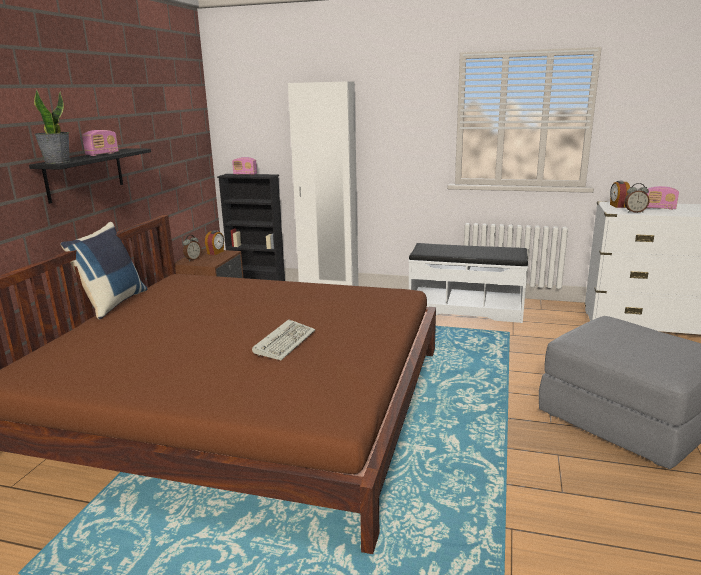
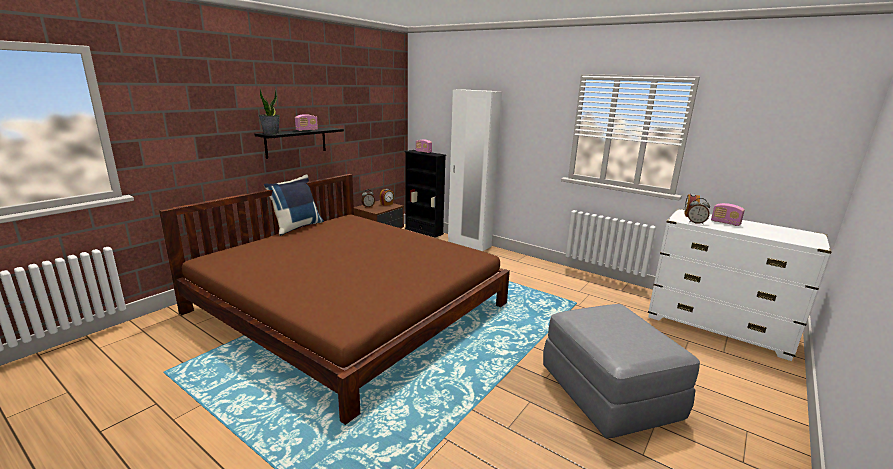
camera: 20 degrees right, 0 degrees up
keyboard [252,319,315,360] -> none
white bench [408,243,528,323] -> none

